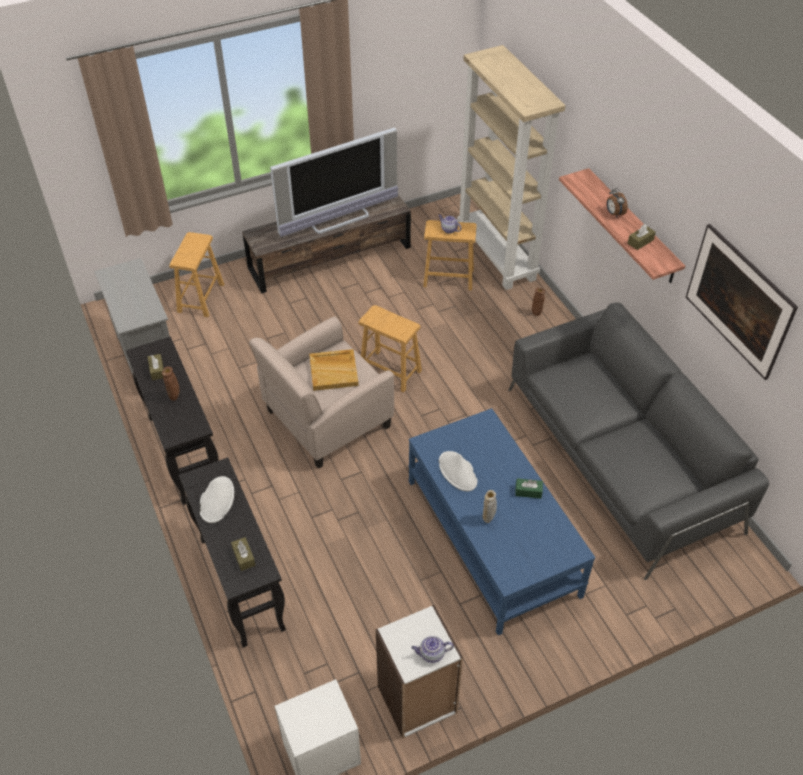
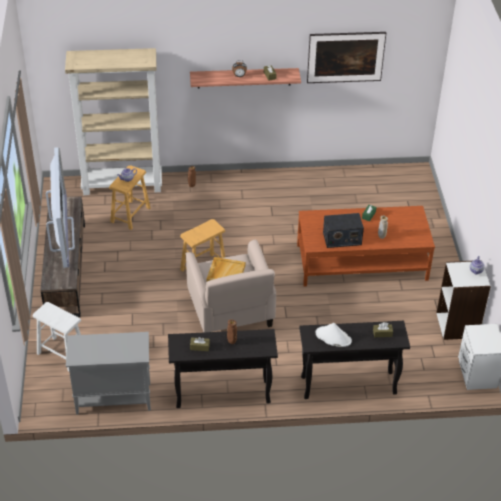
camera: 70 degrees left, 5 degrees down
brown stool [169,232,224,317] -> white stool [33,302,81,371]
blue coffee table [409,408,595,635] -> brown coffee table [297,206,435,286]
white hat [439,451,477,491] -> radio [323,213,364,248]
grey sofa [508,302,769,580] -> none

